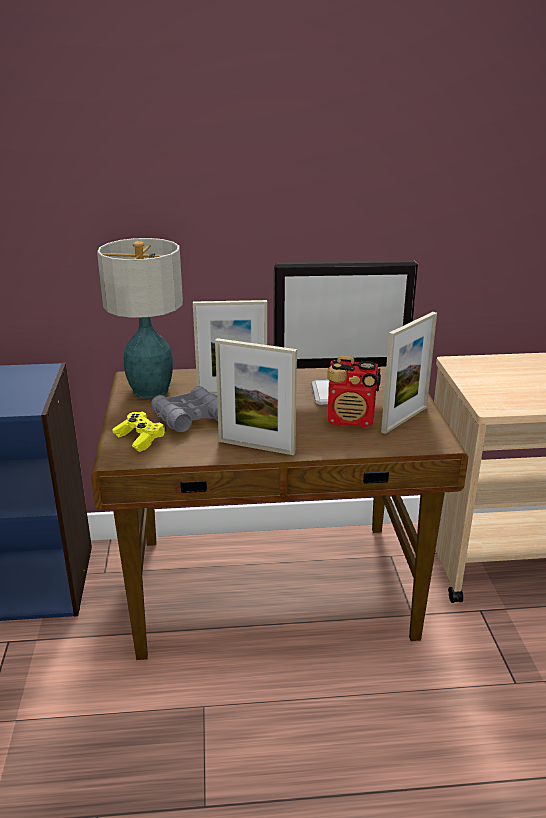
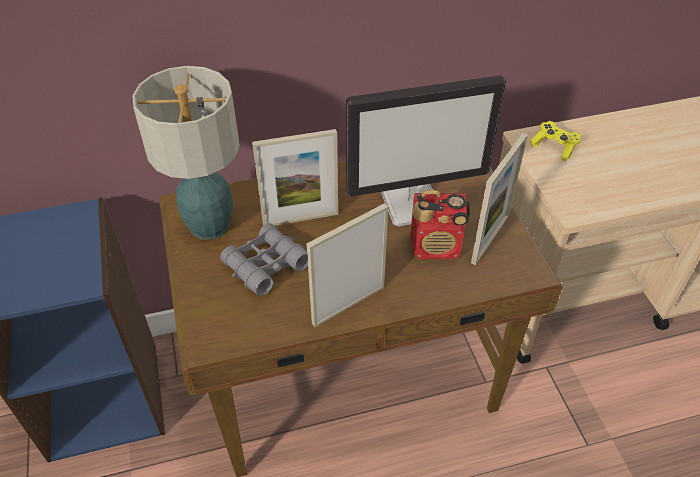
camera: 10 degrees left, 20 degrees up
yellow game controller [112,412,166,452] -> yellow game controller moved to [530,121,581,162]
picture frame [215,338,297,455] -> picture frame turned 135 degrees clockwise [307,203,388,327]

